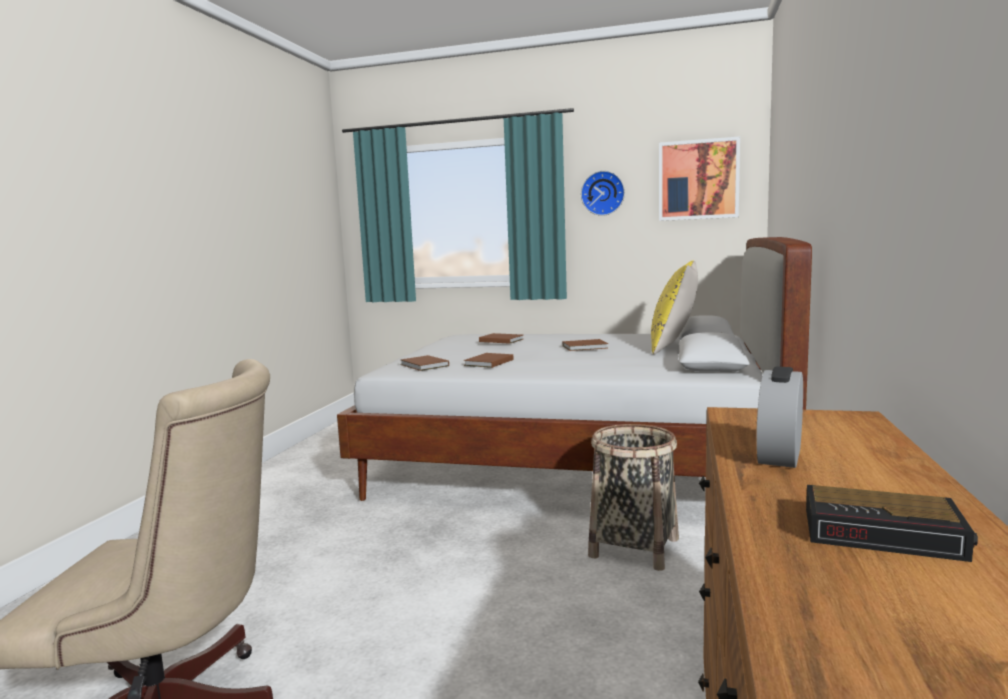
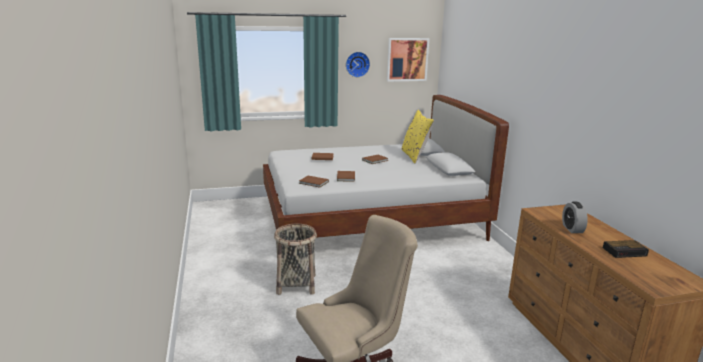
camera: 30 degrees left, 10 degrees up
basket [588,424,679,571] -> basket moved to [274,223,317,295]

